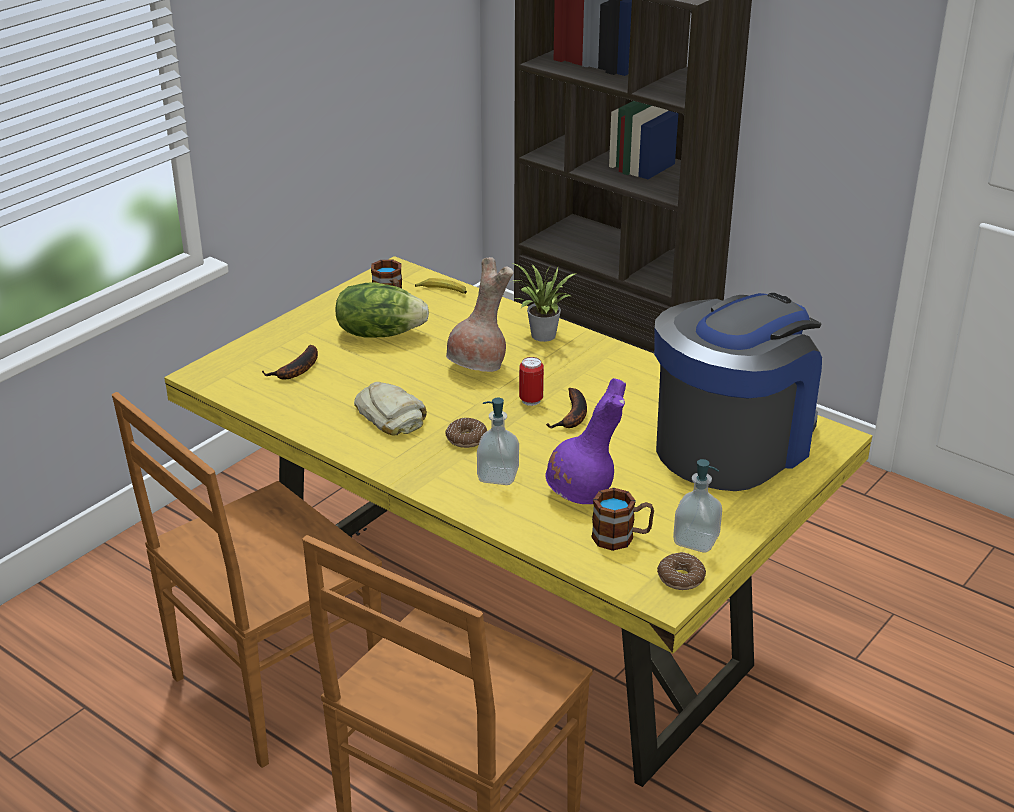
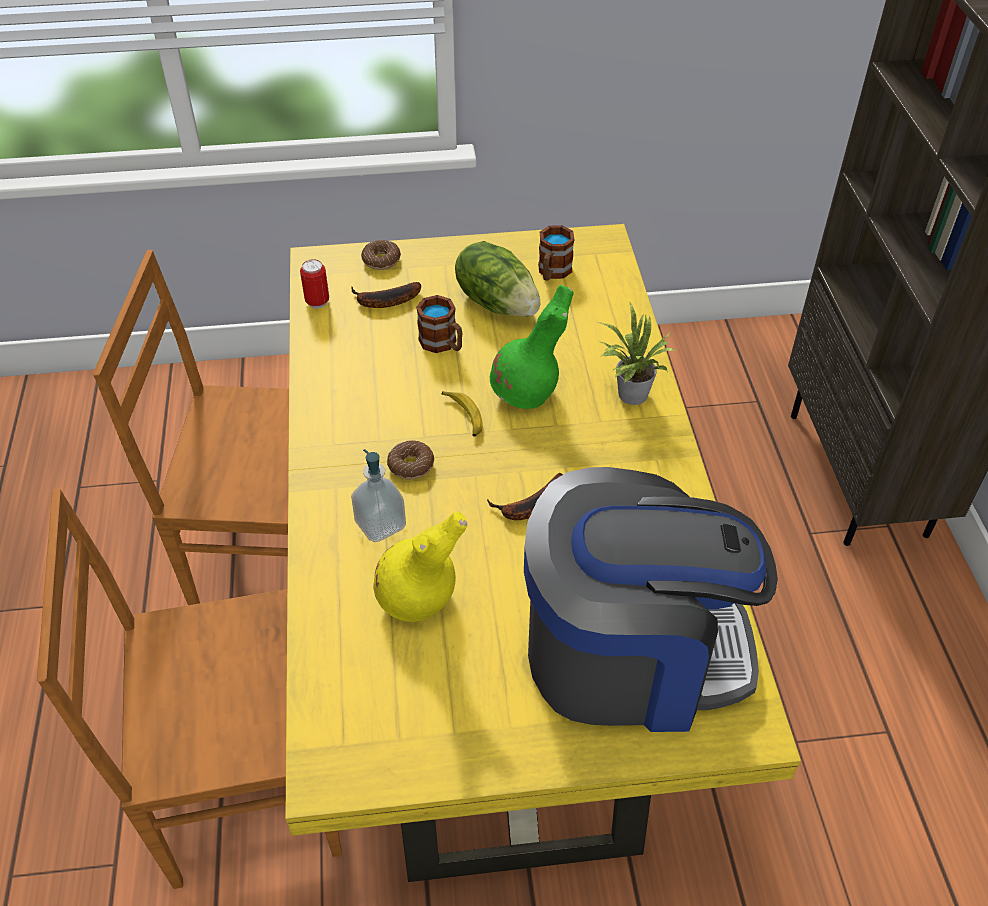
camera: 45 degrees right, 15 degrees up
bread [354,382,427,436] -> none
banana [415,278,467,294] -> banana moved to [442,391,483,437]
brown vase [446,257,514,372] -> green vase [490,285,574,409]
can [519,357,544,406] -> can moved to [300,259,329,309]
purple vase [545,378,626,504] -> yellow vase [373,512,467,622]
mug [591,488,654,551] -> mug moved to [416,295,462,353]
donut [657,552,706,590] -> donut moved to [361,240,401,270]
soap dispenser [673,459,722,553] -> none

